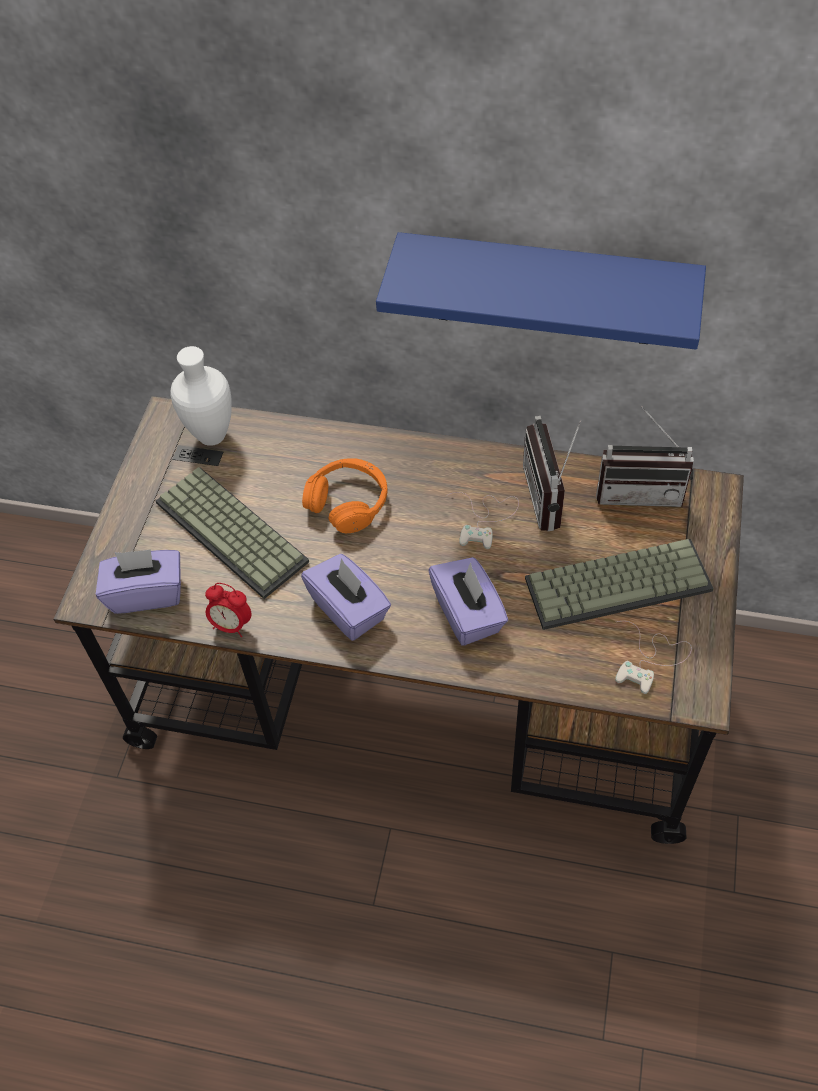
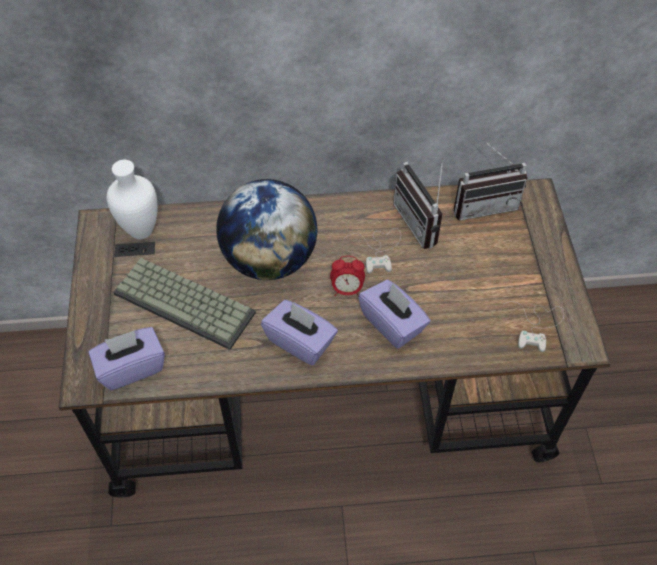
camera: 20 degrees left, 0 degrees up
alarm clock [205,583,251,637] -> alarm clock moved to [330,256,365,296]
orange headphones [302,458,387,533] -> globe [216,179,317,280]
blue shelf [376,232,706,350] -> none
keyboard [525,539,714,630] -> none

